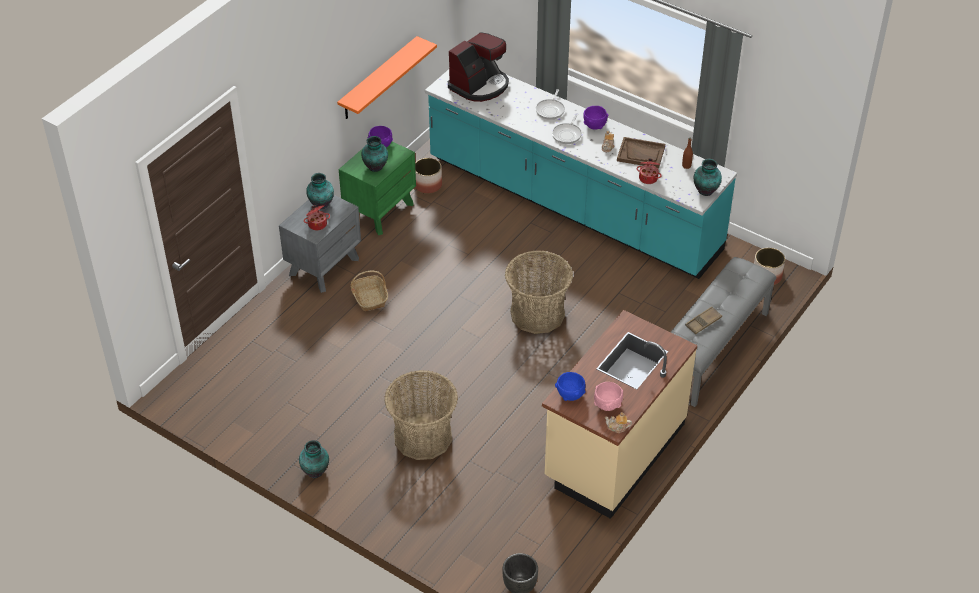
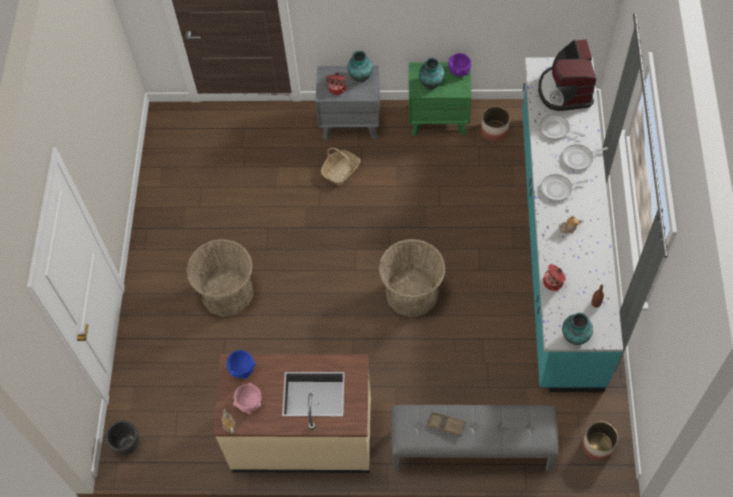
camera: 60 degrees right, 15 degrees up
vase [299,440,329,478] -> none
orange shelf [337,36,437,119] -> none
coffee machine [448,32,509,102] -> coffee machine turned 75 degrees clockwise [538,39,596,111]
purple bowl [583,106,609,130] -> none
brown tray [617,137,665,168] -> none
none -> frying pan [539,114,585,140]

